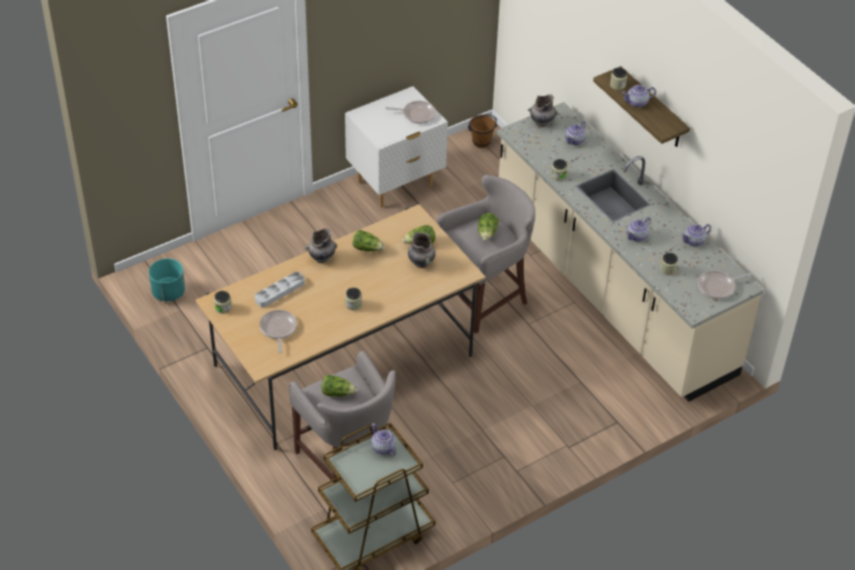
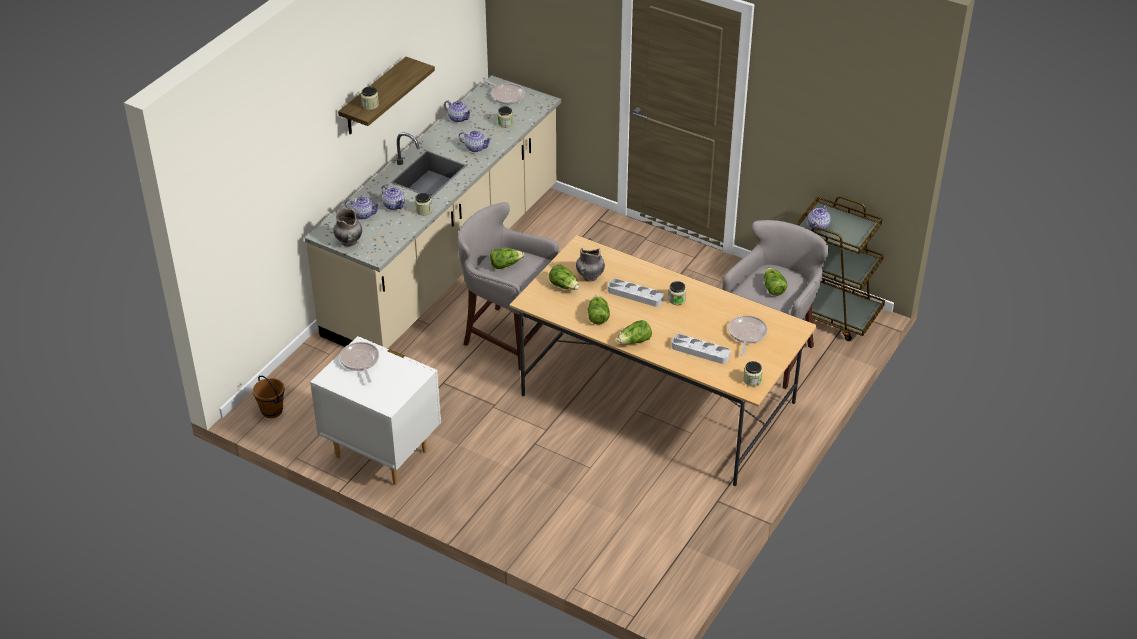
camera: 115 degrees left, 5 degrees down
turquoise planter [149,259,185,302] -> none
frying pan [259,310,297,353] -> frying pan turned 135 degrees clockwise [728,315,767,356]
grey vase [305,228,337,263] -> lettuce [617,320,652,344]
teapot [622,85,656,108] -> teapot moved to [382,185,405,210]
none -> grey tray [608,278,664,307]

